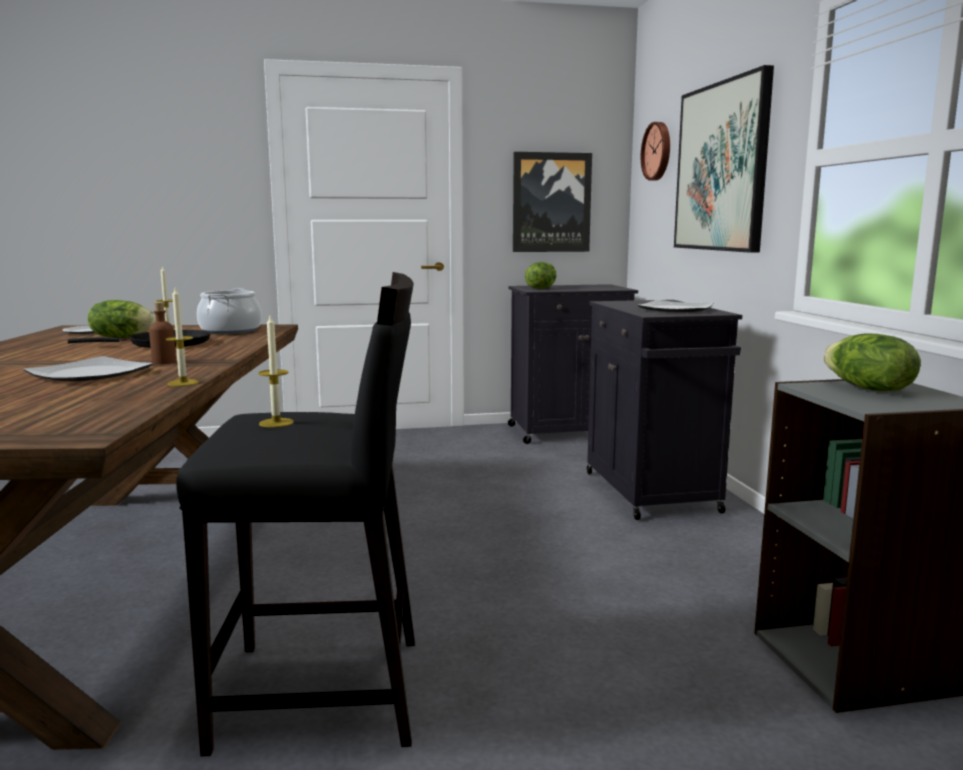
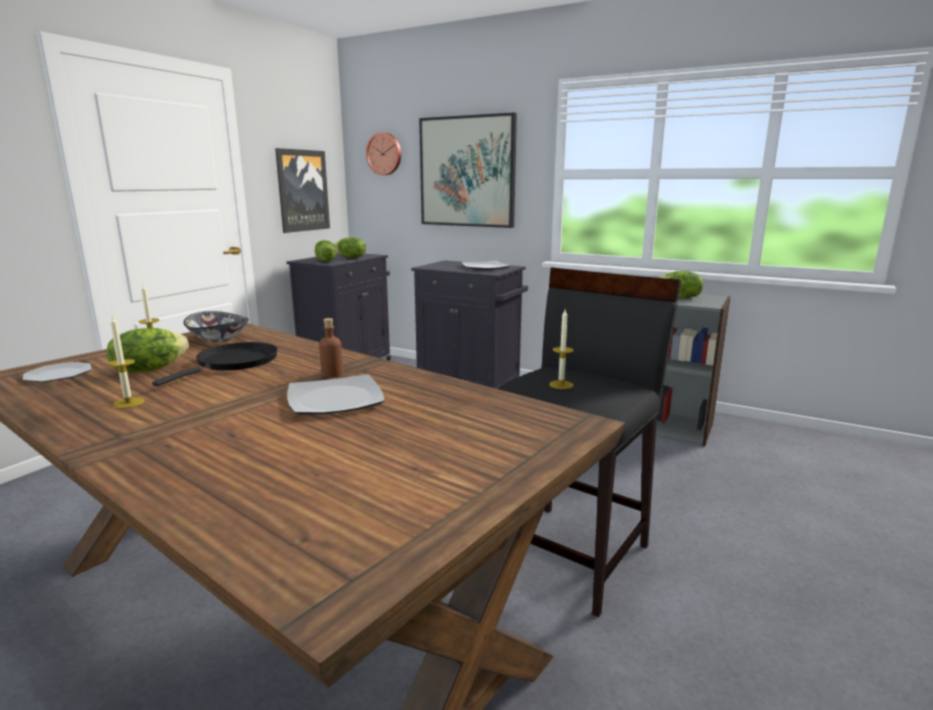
camera: 50 degrees left, 5 degrees up
candle [166,288,199,386] -> candle moved to [107,315,144,409]
cooking pot [197,288,262,334] -> bowl [183,311,249,342]
none -> lettuce [334,237,366,258]

